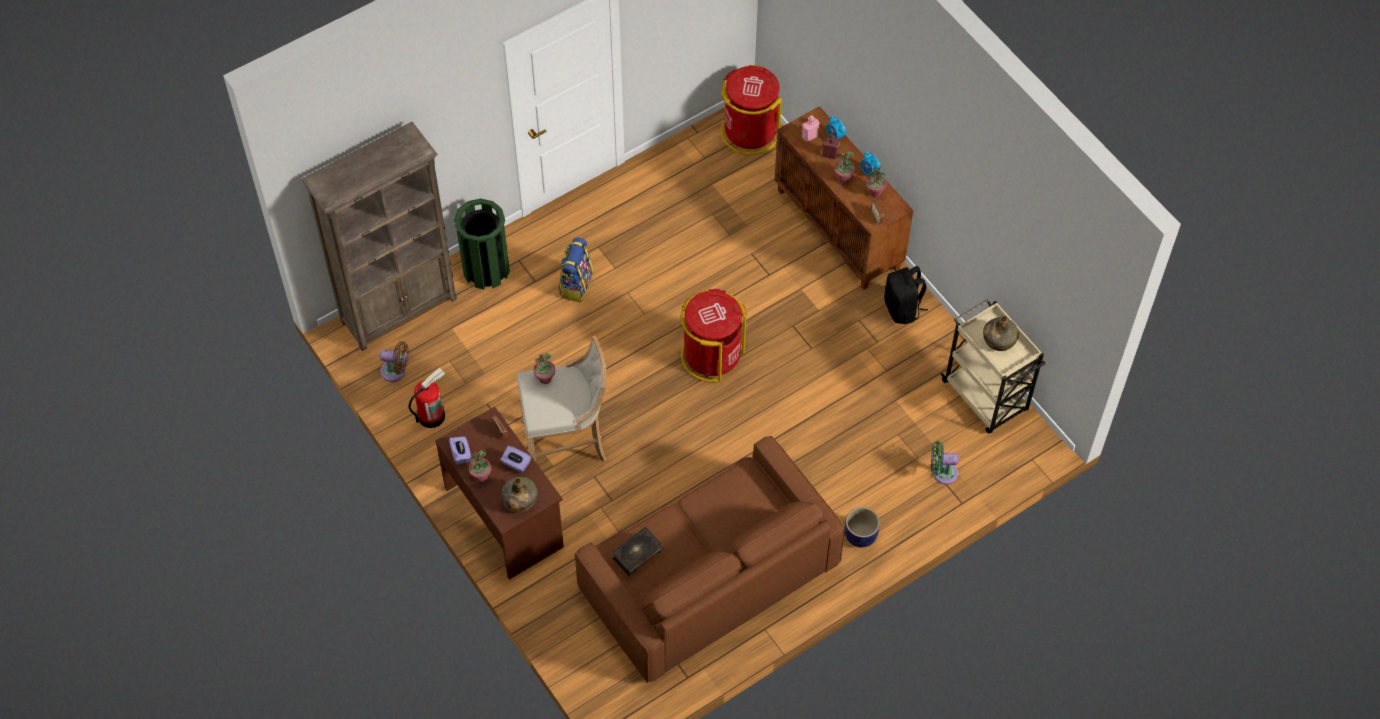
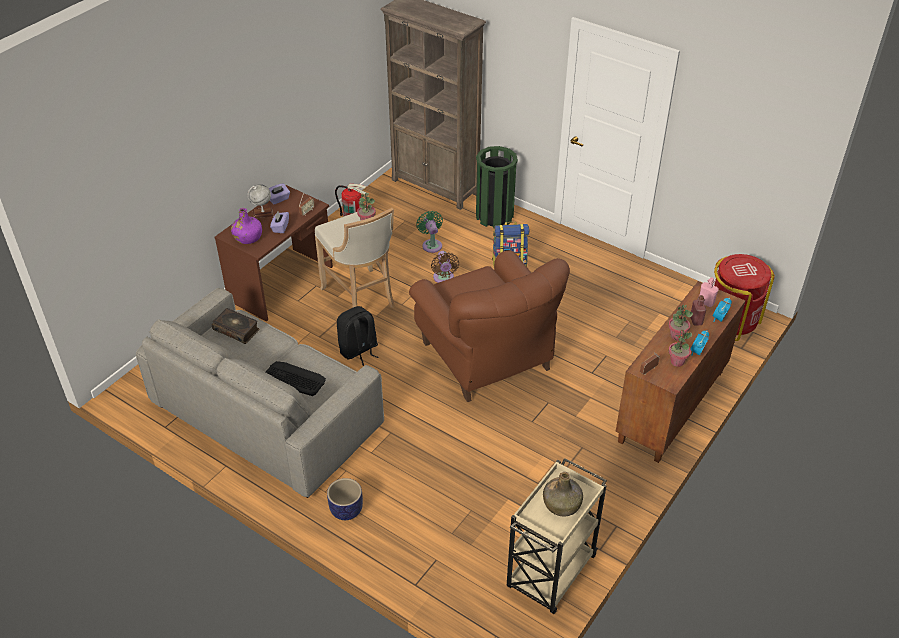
camera: 70 degrees right, 15 degrees down
brown fan [380,341,408,382] -> brown fan moved to [431,251,459,283]
potted plant [469,450,491,482] -> globe [248,184,273,219]
green bottle [501,477,538,513] -> purple bottle [231,208,262,244]
brown sofa [575,436,845,683] -> grey sofa [136,288,384,498]
red trash can [681,289,747,382] -> brown armchair [409,251,570,402]
black backpack [884,266,928,324] -> black backpack moved to [337,306,379,366]
green fan [931,441,959,484] -> green fan moved to [416,211,443,253]
none -> keyboard [266,361,326,396]

